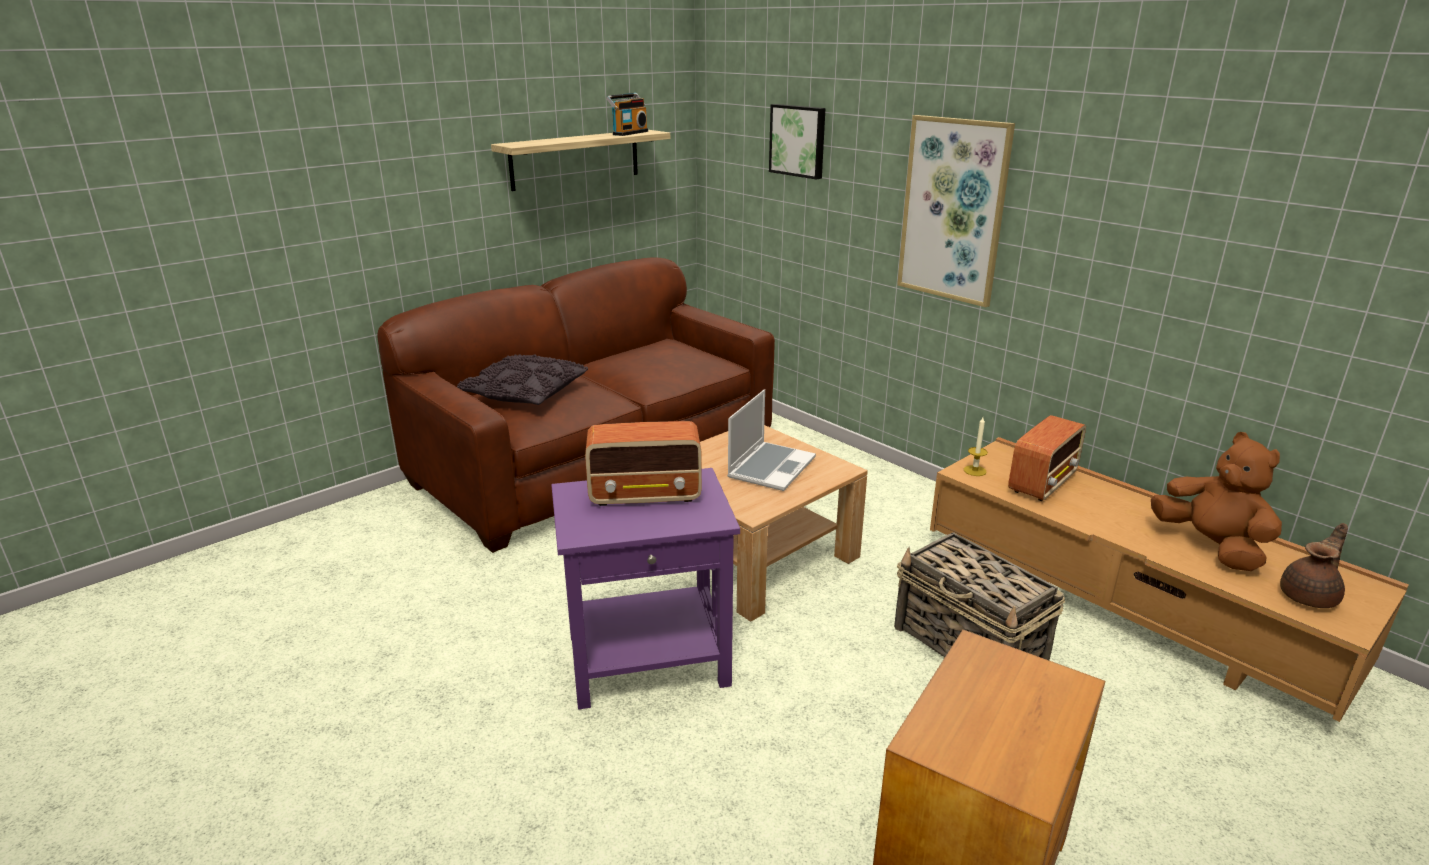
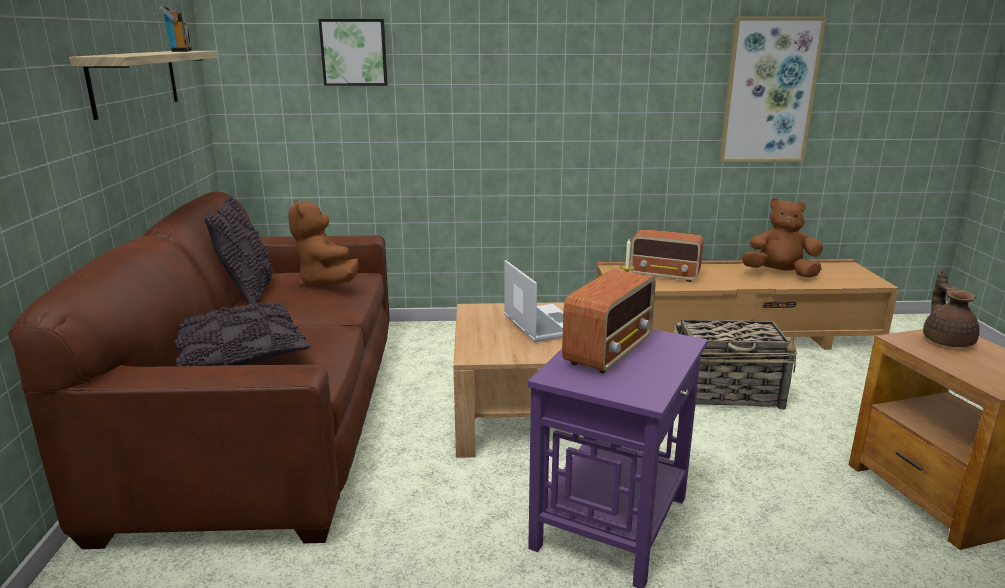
camera: 50 degrees left, 5 degrees down
picture [897,115,1015,307] -> picture moved to [719,16,827,162]
radio [1008,415,1086,501] -> radio turned 120 degrees clockwise [630,229,703,282]
brown teapot [1280,523,1348,608] -> brown teapot moved to [923,270,980,347]
none -> black pillow [204,195,273,304]
none -> brown plush toy [288,199,359,287]

